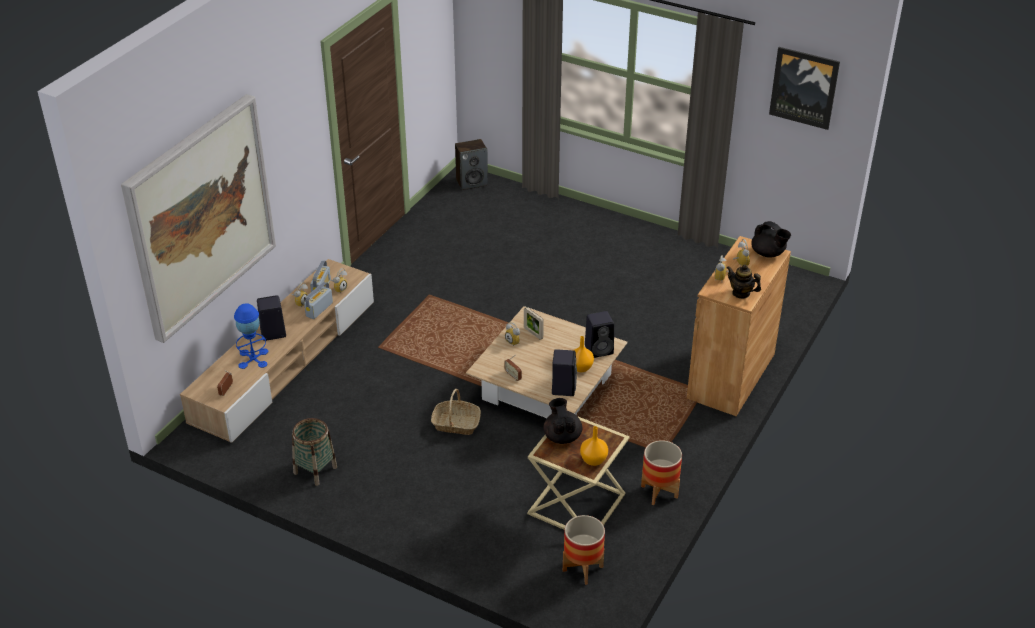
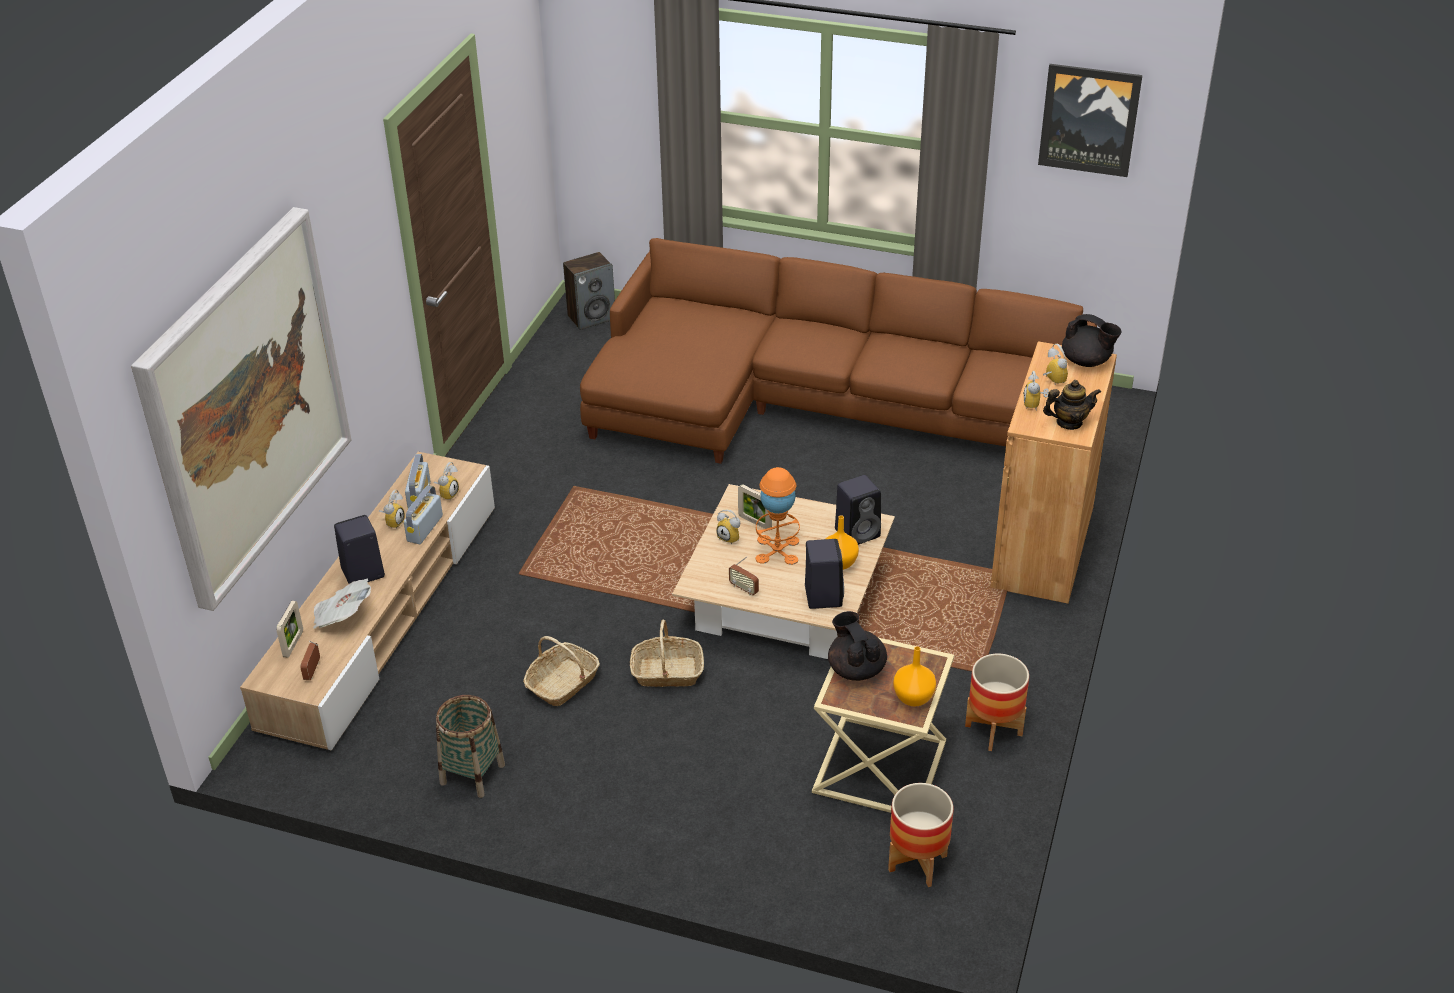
camera: 10 degrees left, 0 degrees up
blue table lamp [234,303,268,369] -> newspaper [313,579,371,629]
teapot [727,265,761,299] -> teapot turned 150 degrees clockwise [1043,380,1101,430]
none -> picture frame [276,601,303,658]
none -> basket [523,636,600,706]
none -> brown sofa [580,238,1097,464]
none -> orange table lamp [756,467,800,565]

